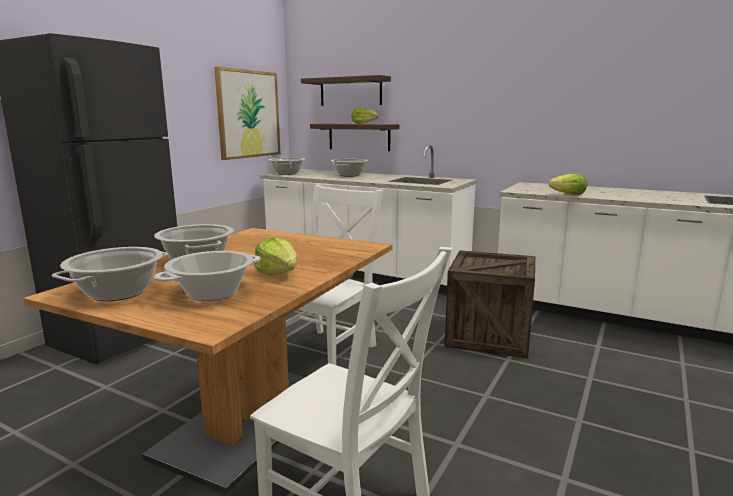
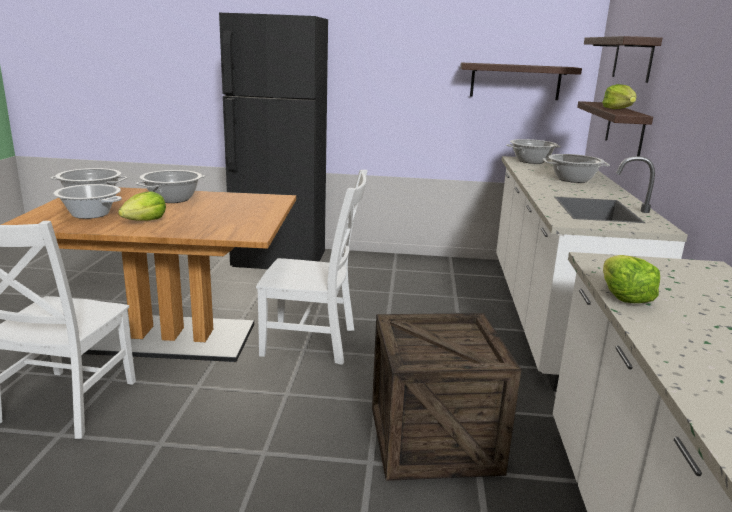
camera: 65 degrees right, 5 degrees up
picture [214,67,281,160] -> shelf [460,62,582,100]

